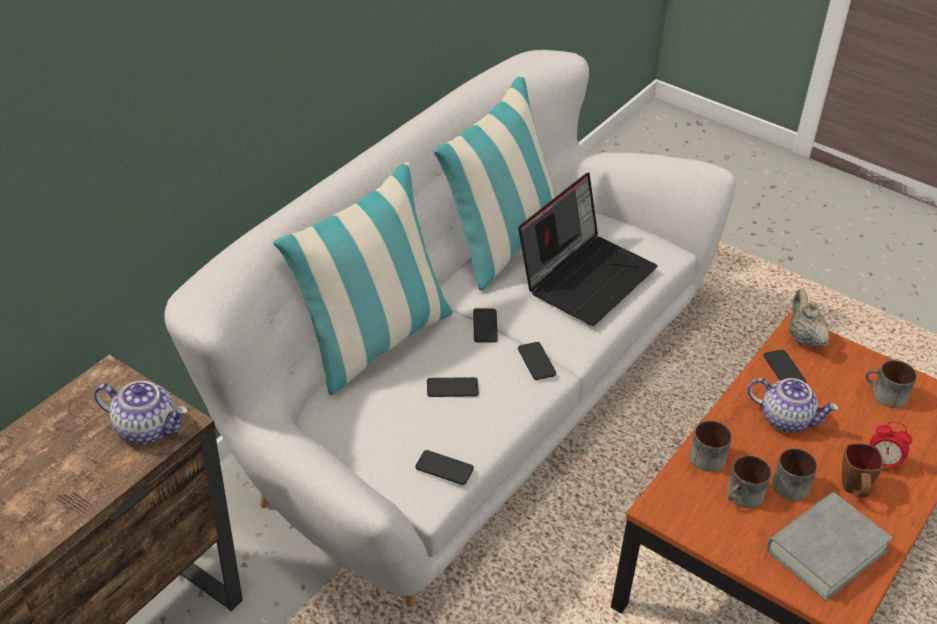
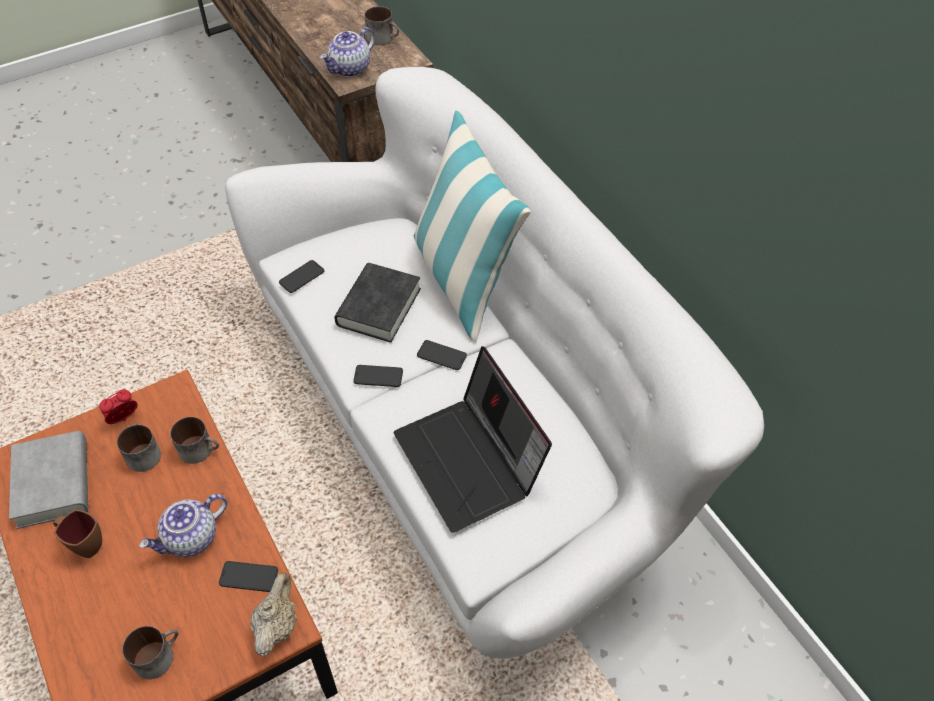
camera: 115 degrees right, 10 degrees up
phone [427,377,479,397] -> black book [334,263,421,343]
pillow [433,75,556,290] -> none
mug [772,448,817,501] -> mug moved to [365,6,399,45]
beige teapot [789,288,830,347] -> beige teapot turned 90 degrees counterclockwise [250,573,297,656]
alarm clock [869,421,912,474] -> alarm clock moved to [99,389,138,424]

